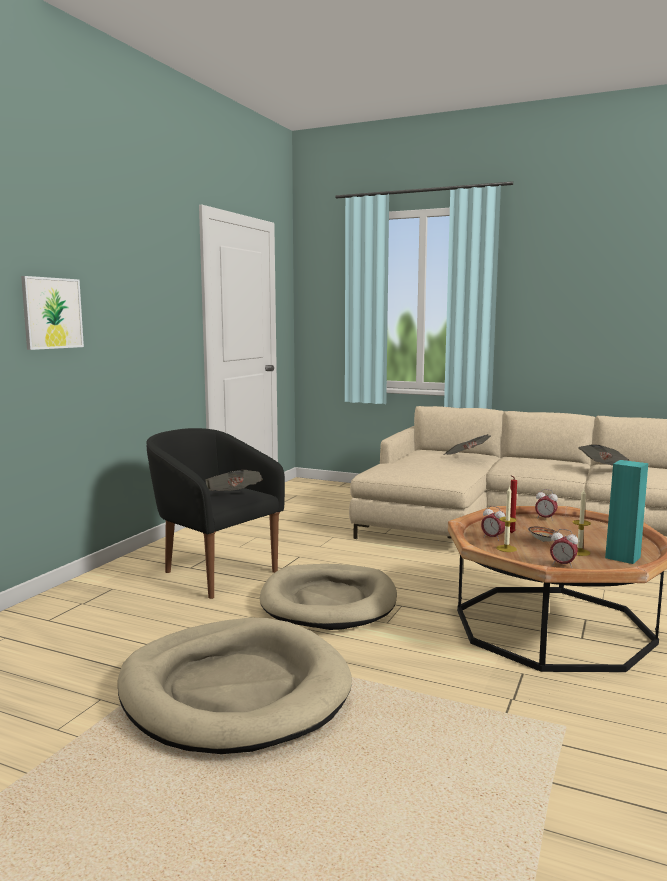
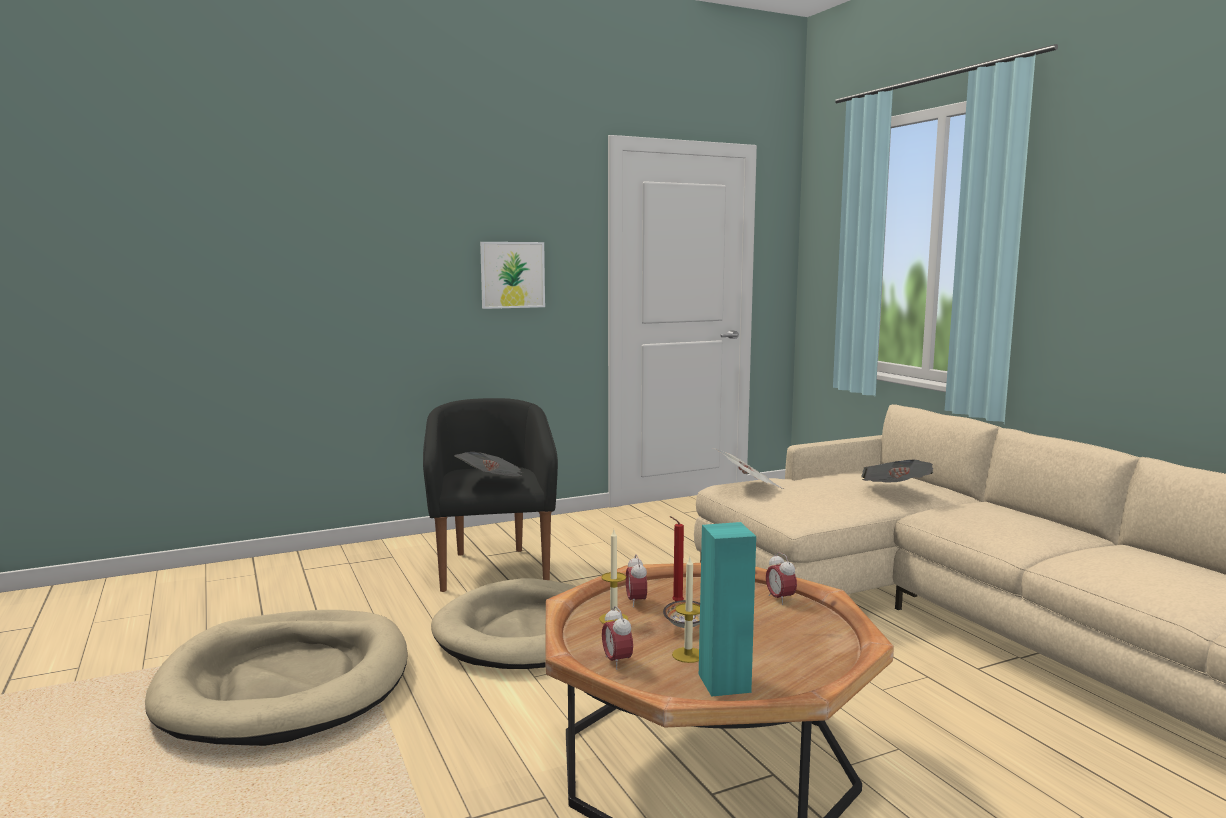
camera: 40 degrees right, 0 degrees up
picture [21,276,84,350] -> picture moved to [480,242,545,309]
newspaper [578,445,630,466] -> newspaper moved to [713,448,784,489]

